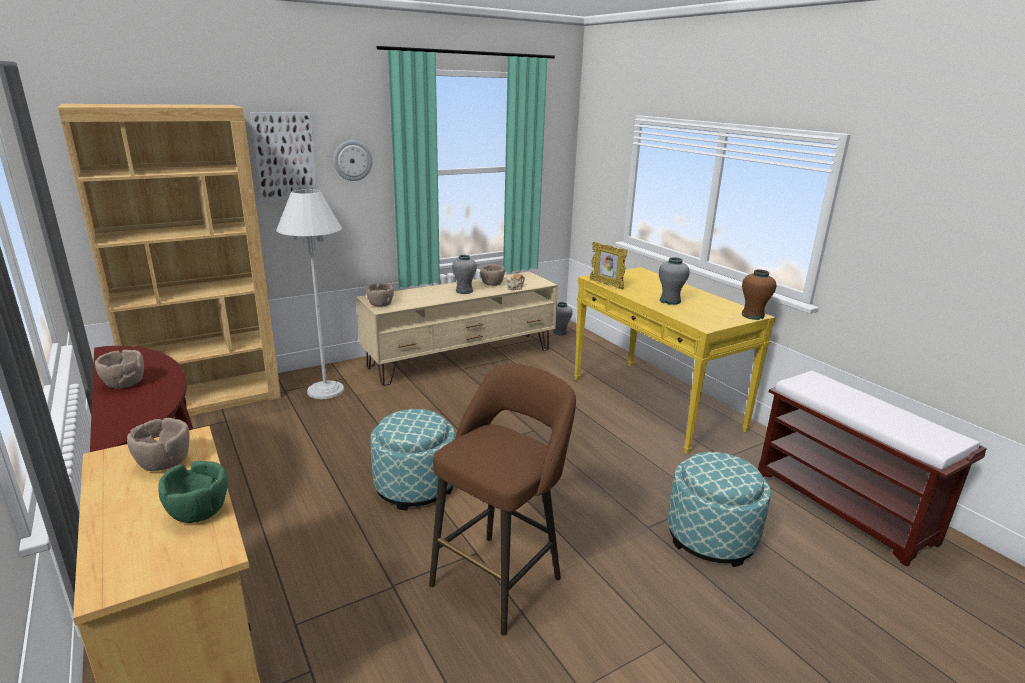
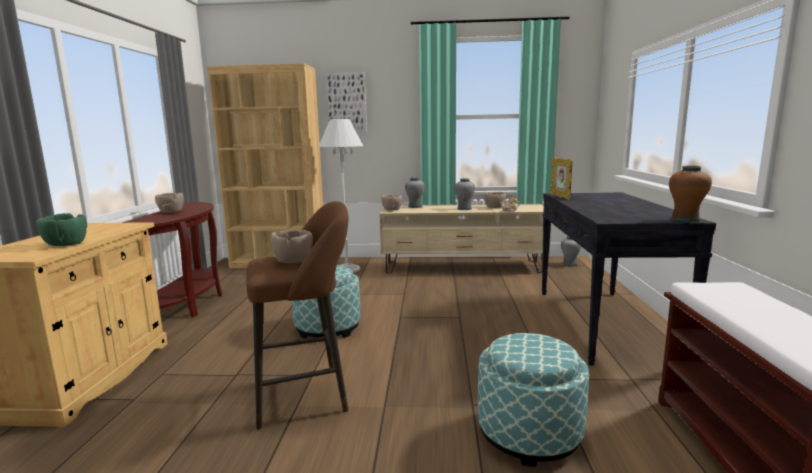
camera: 35 degrees right, 10 degrees down
brown bowl [127,418,189,471] -> brown bowl moved to [271,229,313,263]
wall clock [333,140,372,181] -> none
yellow console table [574,267,776,454] -> black console table [541,192,716,366]
grey vase [659,257,690,305] -> grey vase moved to [405,177,425,208]

